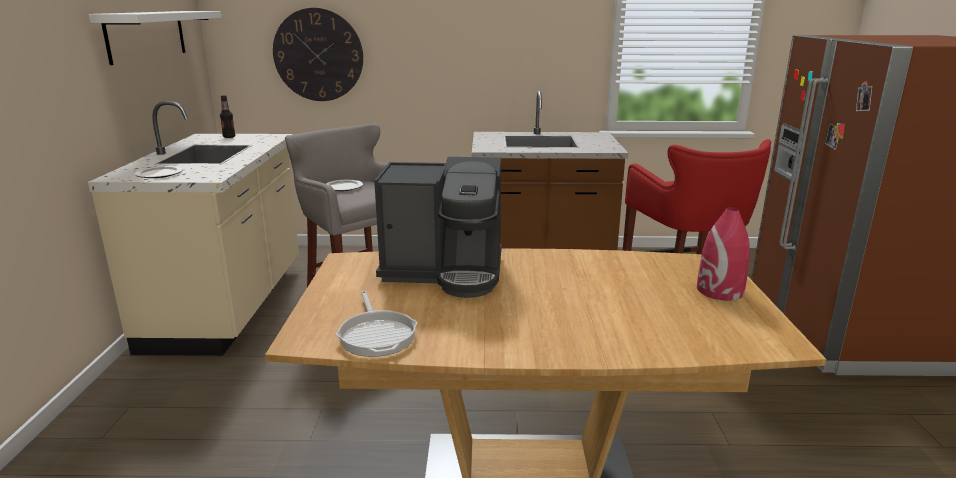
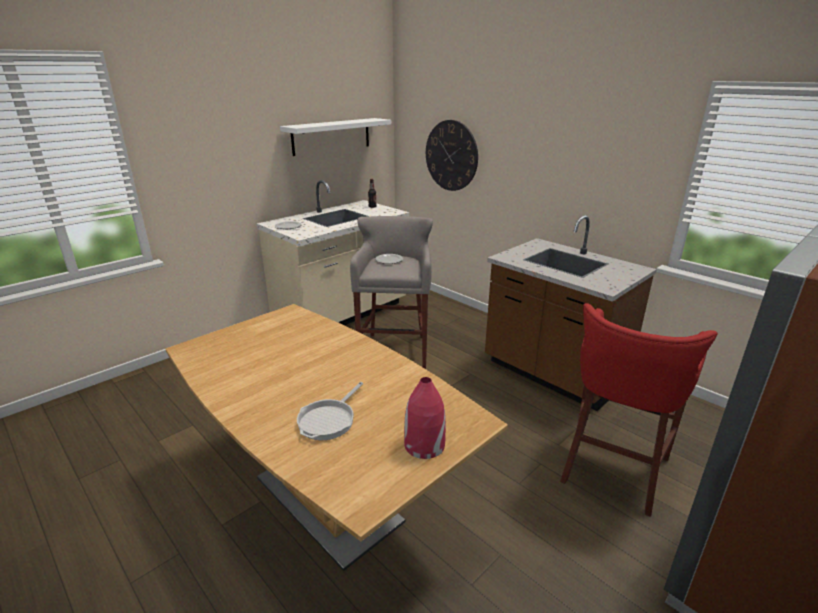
camera: 45 degrees right, 5 degrees up
frying pan [336,291,418,357] -> frying pan moved to [297,382,363,440]
coffee machine [374,157,502,298] -> none

